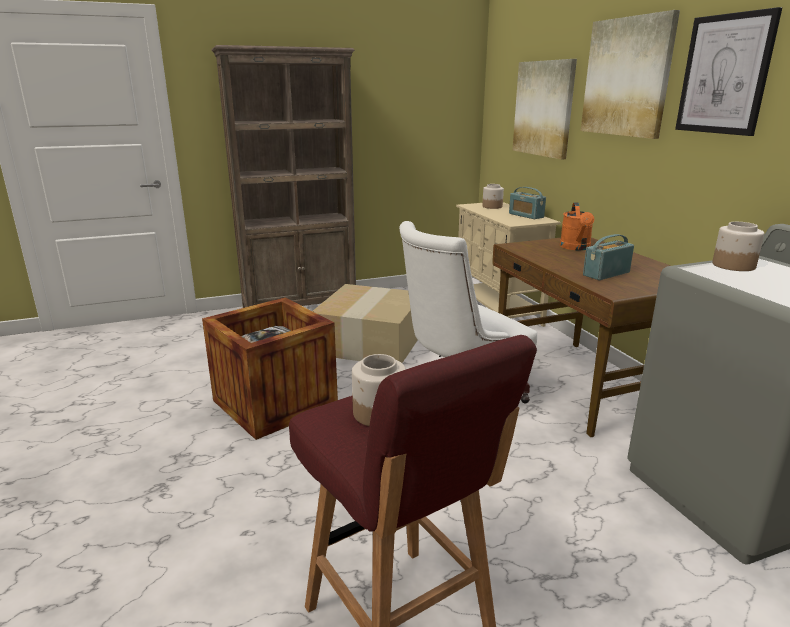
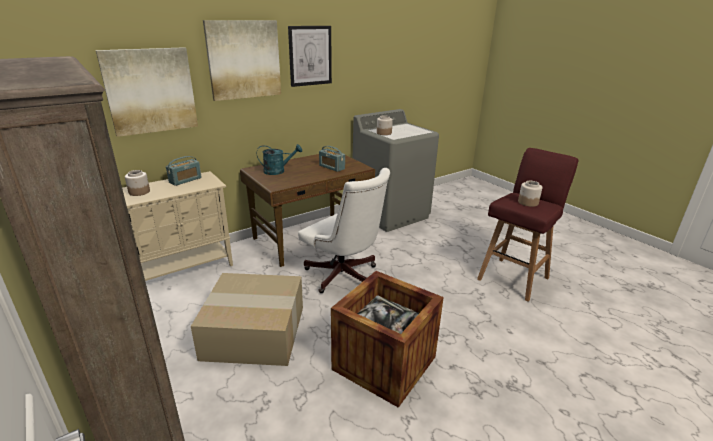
camera: 105 degrees left, 5 degrees up
orange watering can [560,202,594,250] -> turquoise watering can [257,144,302,175]

